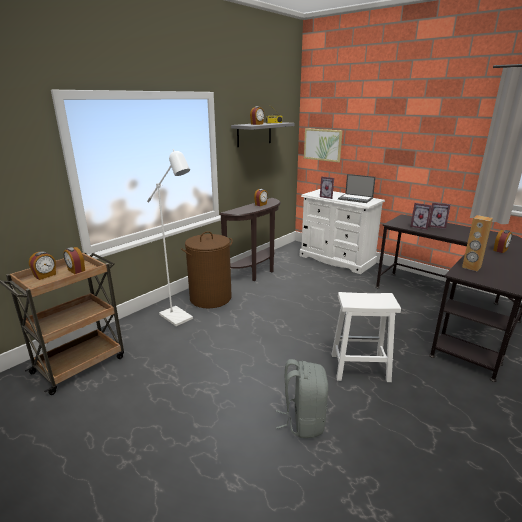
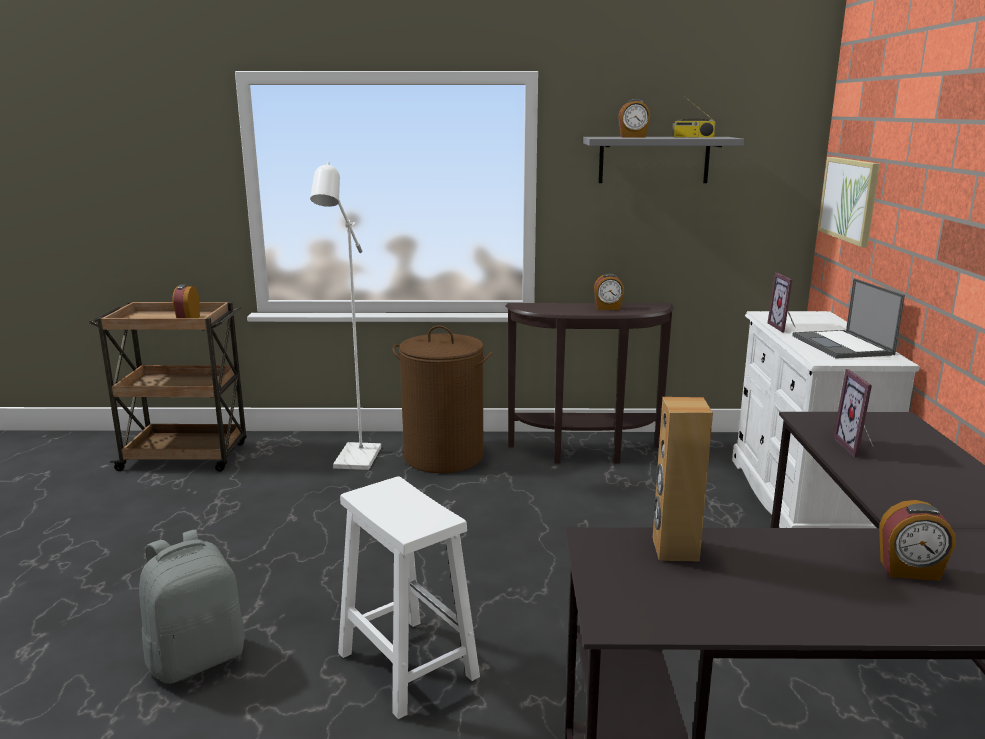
camera: 50 degrees right, 5 degrees down
alarm clock [29,252,56,280] -> none
picture frame [428,203,451,229] -> none

